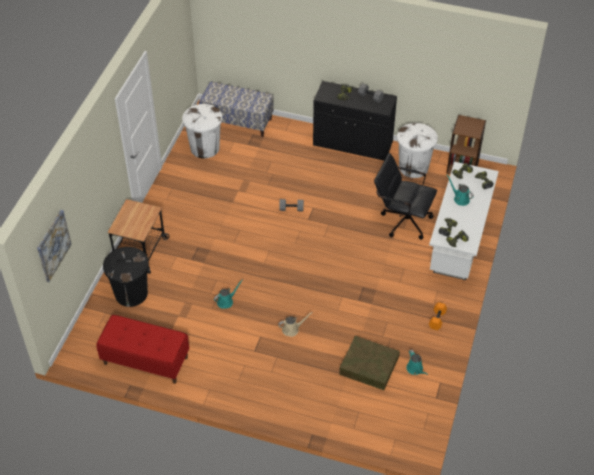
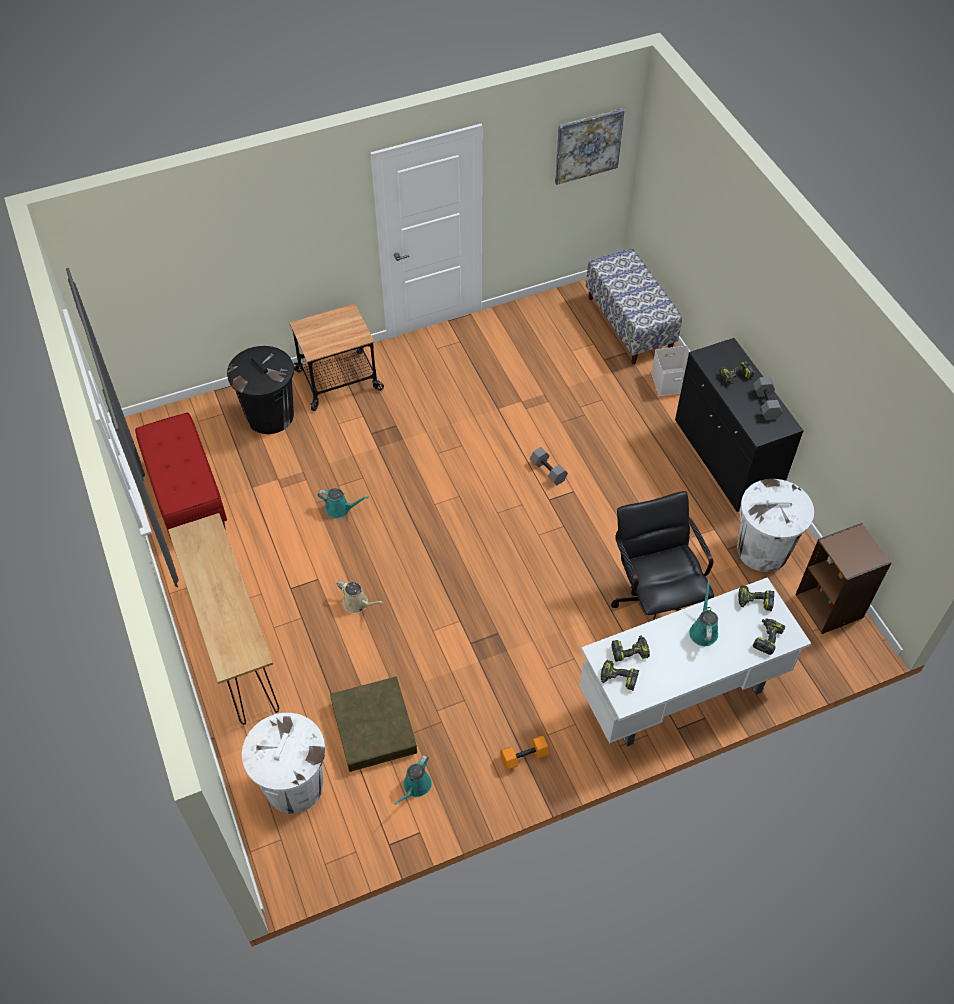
camera: 50 degrees right, 5 degrees up
picture [37,210,72,282] -> picture moved to [555,108,624,185]
white trash can [182,104,222,158] -> white trash can moved to [242,713,325,813]
none -> brown console table [168,513,279,725]
none -> white storage box [651,346,689,396]

